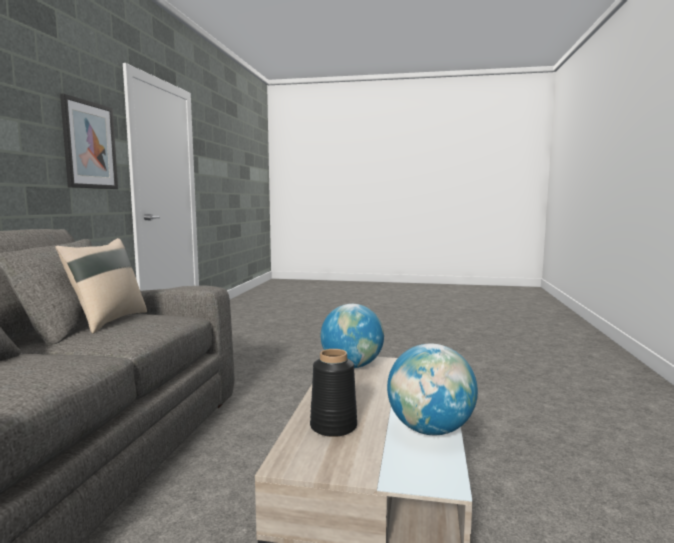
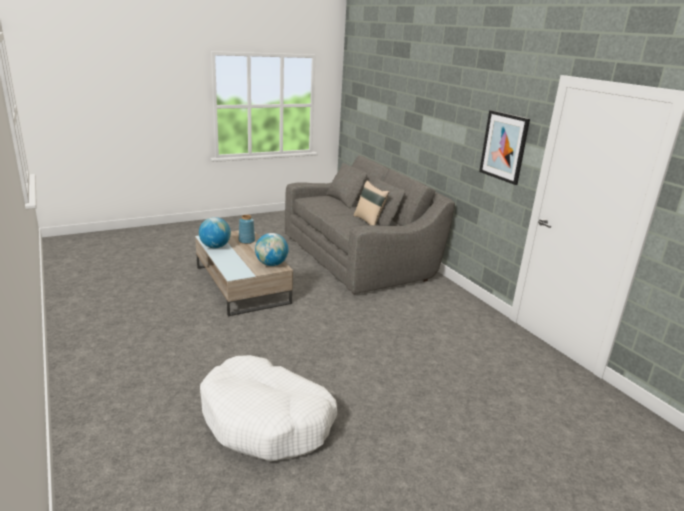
camera: 140 degrees right, 15 degrees up
black vase [310,349,357,437] -> blue vase [239,215,255,244]
none -> white dog bed [200,355,337,462]

